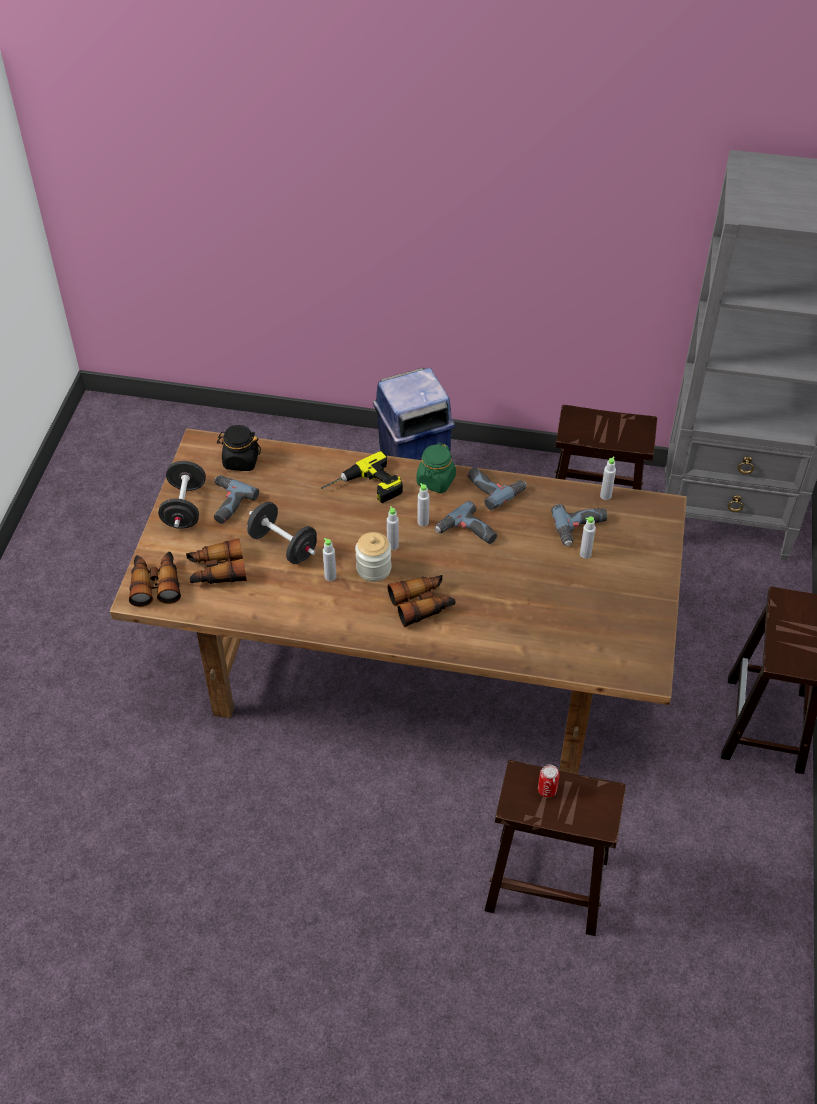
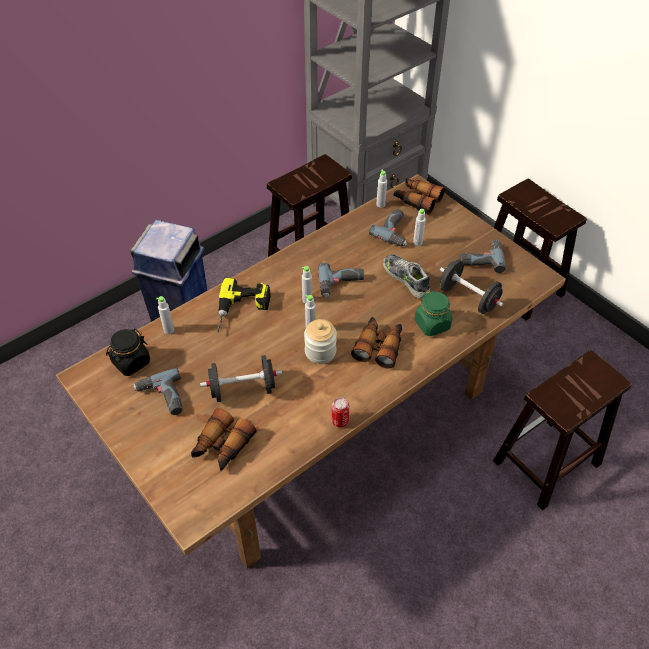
camera: 50 degrees left, 0 degrees up
binoculars [129,552,181,607] -> binoculars moved to [393,178,445,215]
black dumbbell [158,461,206,529] -> black dumbbell moved to [440,259,503,314]
grey bottle [323,538,336,581] -> grey bottle moved to [156,296,174,334]
green jar [416,443,456,493] -> green jar moved to [414,290,452,336]
power drill [467,467,527,510] -> power drill moved to [459,240,506,273]
can [538,765,560,798] -> can moved to [332,397,349,427]
none -> shoe [383,254,430,299]

